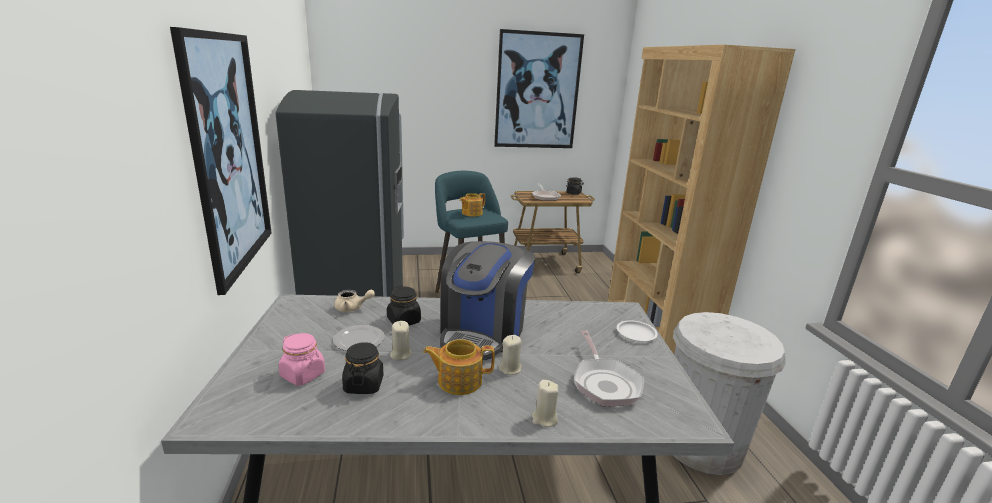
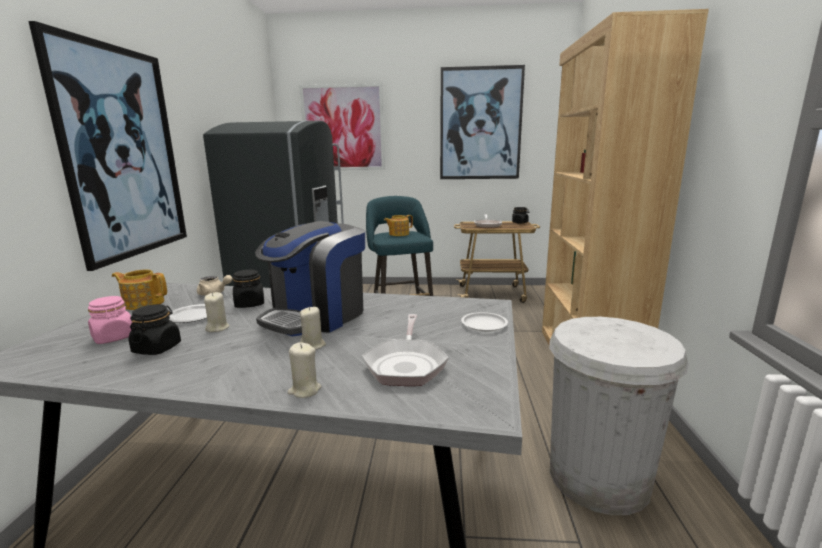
camera: 15 degrees right, 5 degrees down
teapot [423,339,495,395] -> teapot moved to [112,270,167,310]
none -> picture [299,83,385,170]

